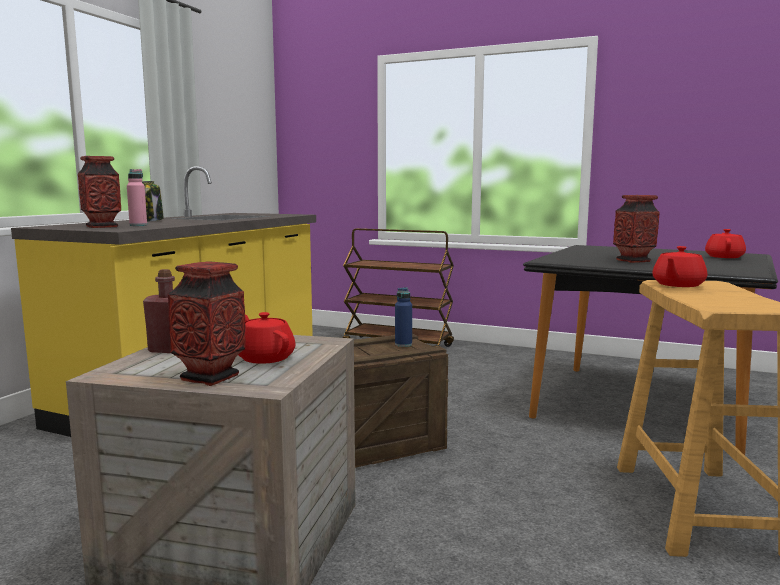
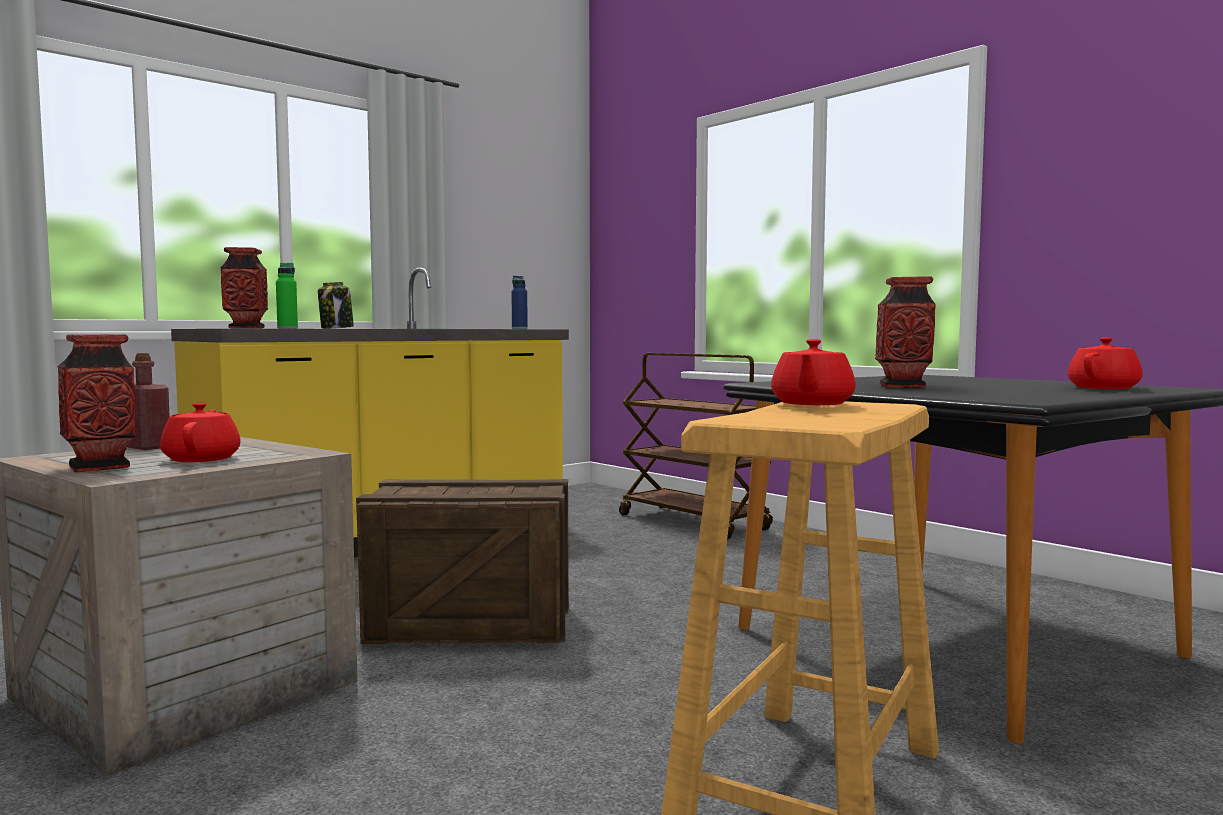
camera: 25 degrees right, 5 degrees down
pink bottle [127,169,147,226] -> green bottle [276,263,298,329]
blue bottle [395,287,412,347] -> blue bottle moved to [511,276,528,329]
red teapot [652,246,707,287] -> red teapot turned 45 degrees counterclockwise [771,339,856,405]

